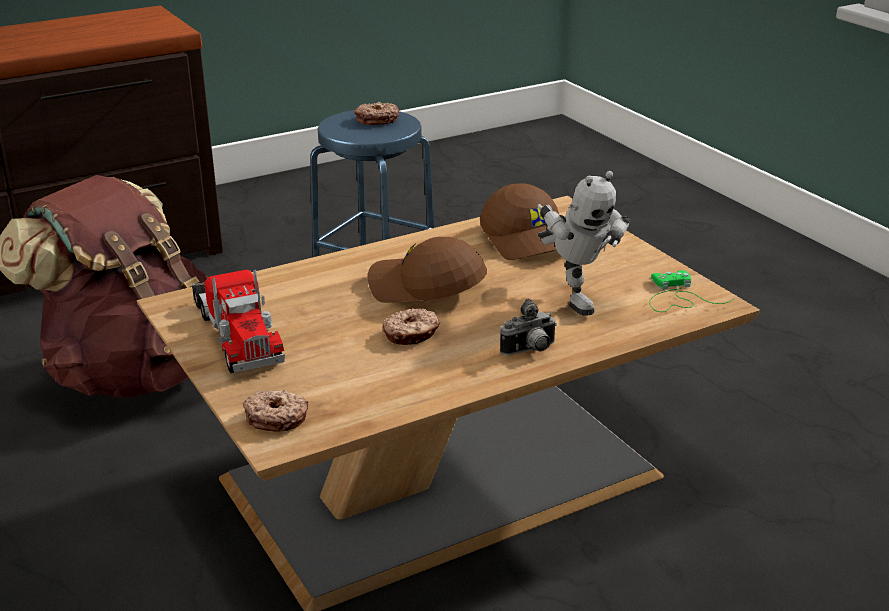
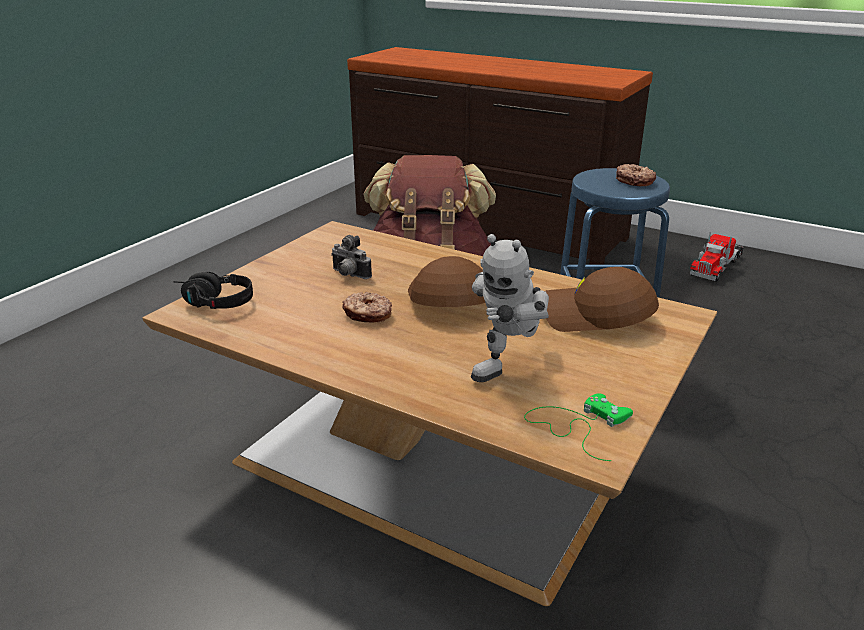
camera: 60 degrees right, 0 degrees up
toy truck [192,270,285,373] -> toy truck moved to [690,232,744,282]
donut [243,390,308,431] -> black headphones [173,272,253,309]
brown cap [480,183,559,260] -> brown cap turned 75 degrees clockwise [545,267,659,332]
camera [500,299,557,355] -> camera moved to [331,235,372,279]

